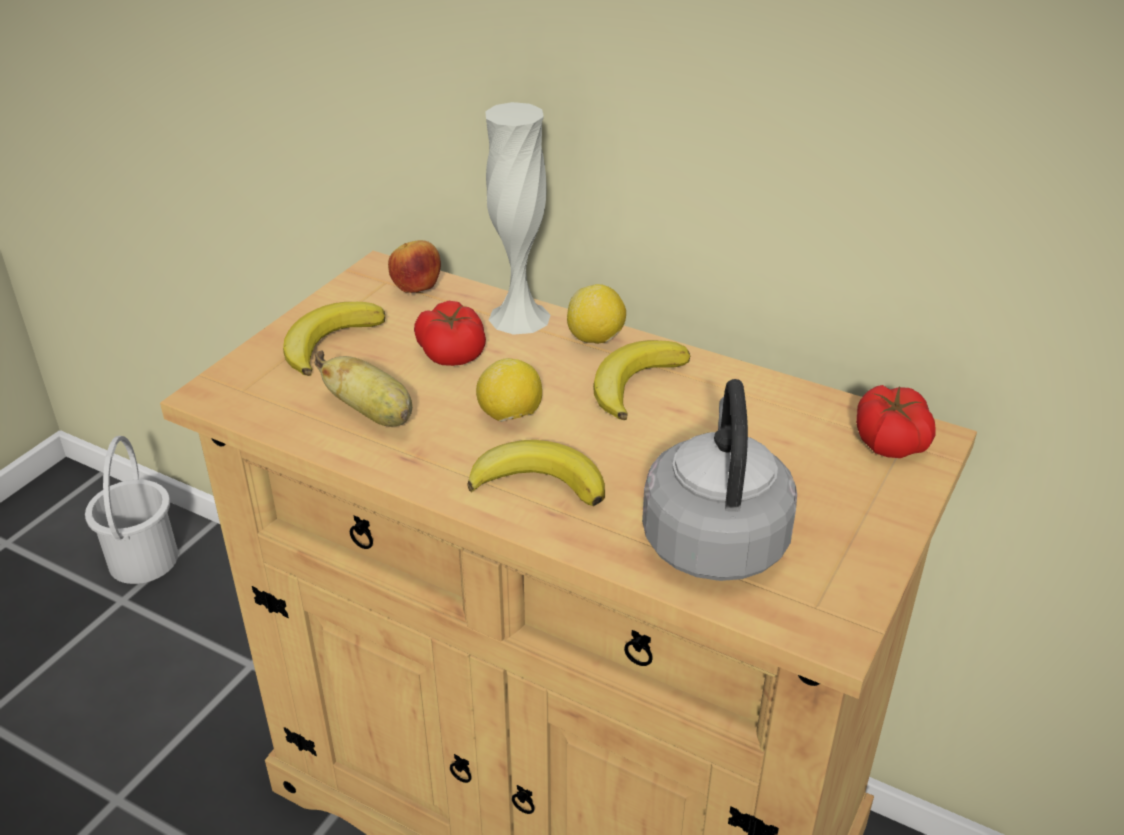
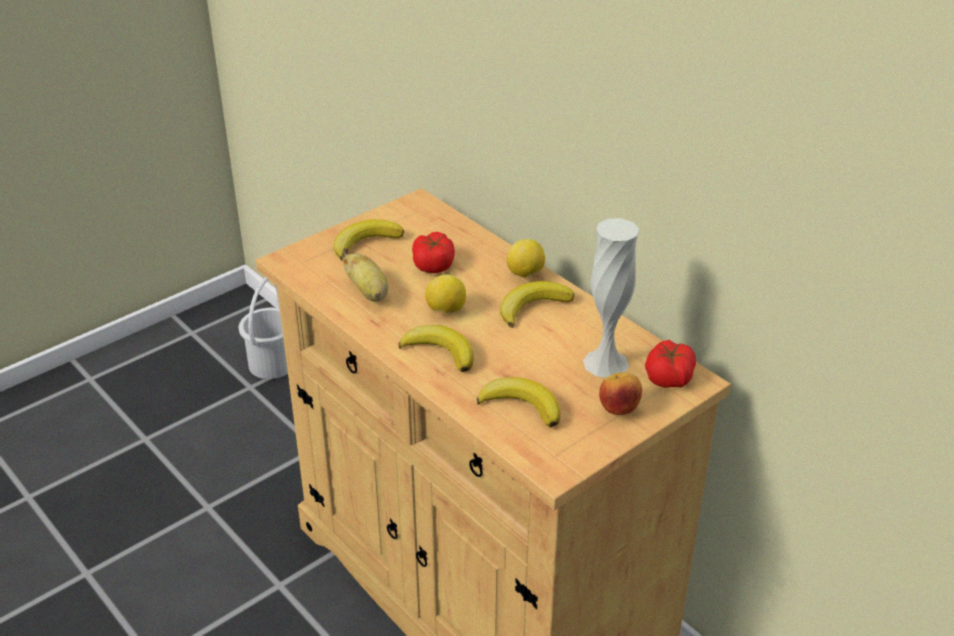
camera: 20 degrees right, 0 degrees up
apple [388,240,441,293] -> apple moved to [599,372,642,415]
white vase [485,102,551,335] -> white vase moved to [583,218,639,378]
grey kettle [642,379,797,581] -> banana [477,377,560,427]

